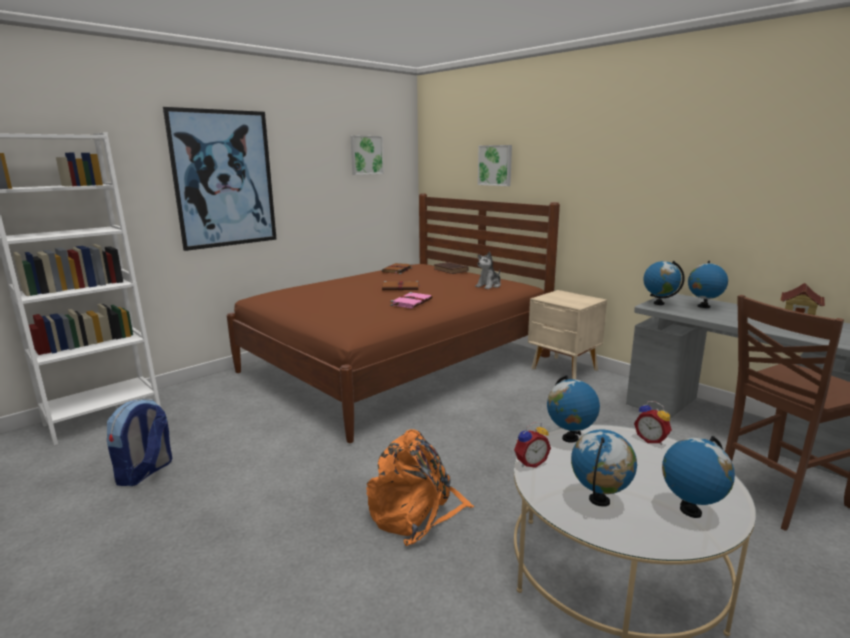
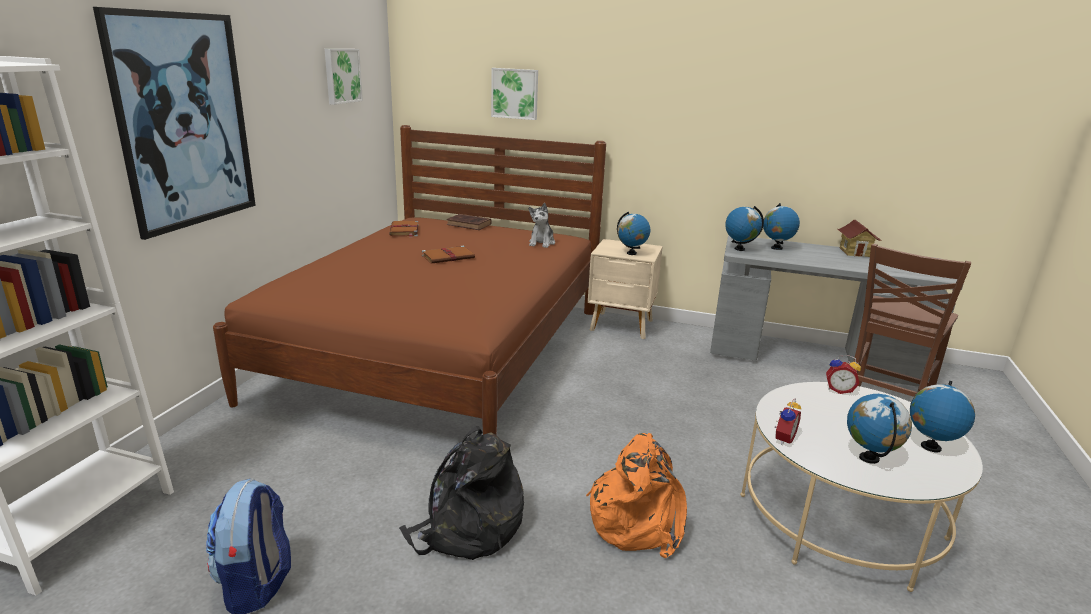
camera: 30 degrees left, 5 degrees up
pink book [390,292,432,308] -> none
globe [547,375,600,443] -> globe moved to [617,212,650,255]
none -> black backpack [399,426,524,560]

